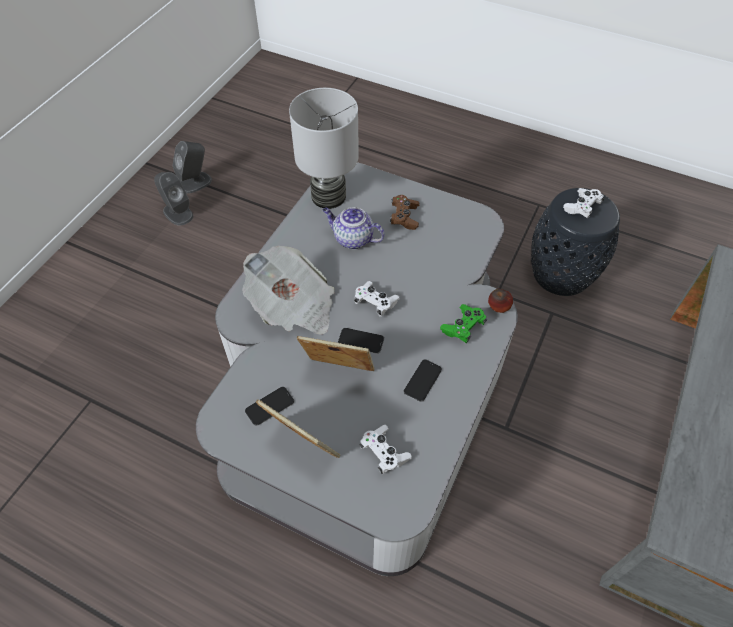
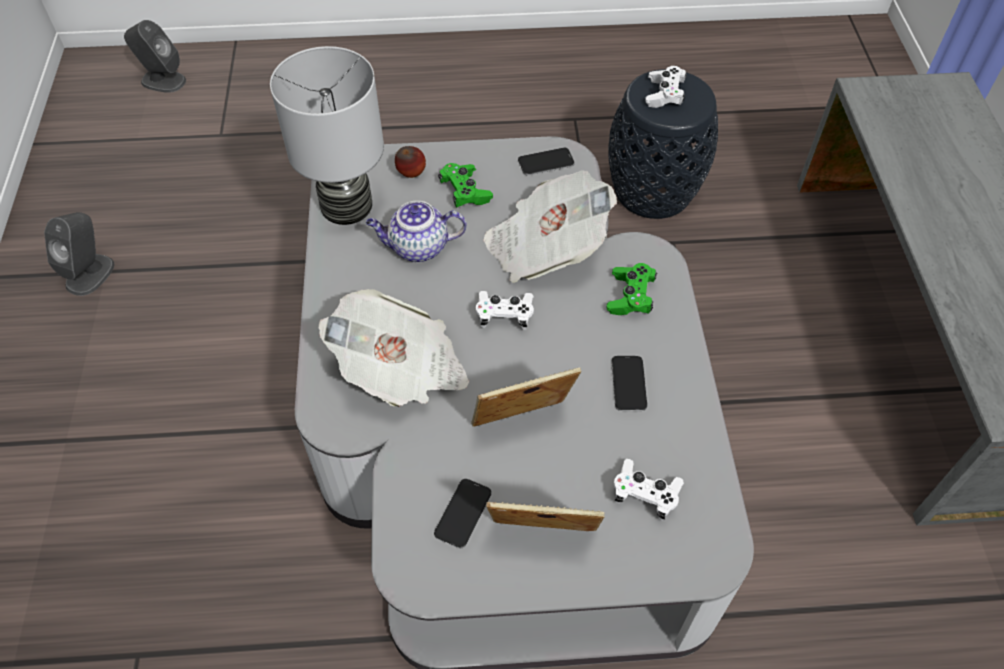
camera: 30 degrees left, 0 degrees up
grey speaker [154,172,193,226] -> grey speaker moved to [124,20,186,93]
phone [338,328,384,354] -> phone moved to [518,148,575,175]
brown game controller [390,195,419,230] -> green game controller [438,163,493,207]
apple [488,289,513,313] -> apple moved to [395,146,426,178]
none -> newspaper [483,171,617,283]

